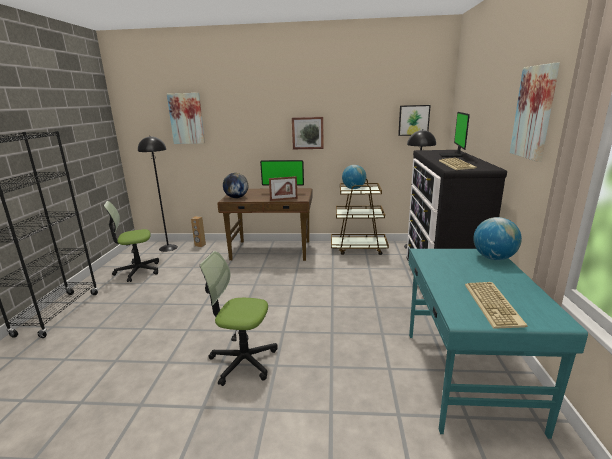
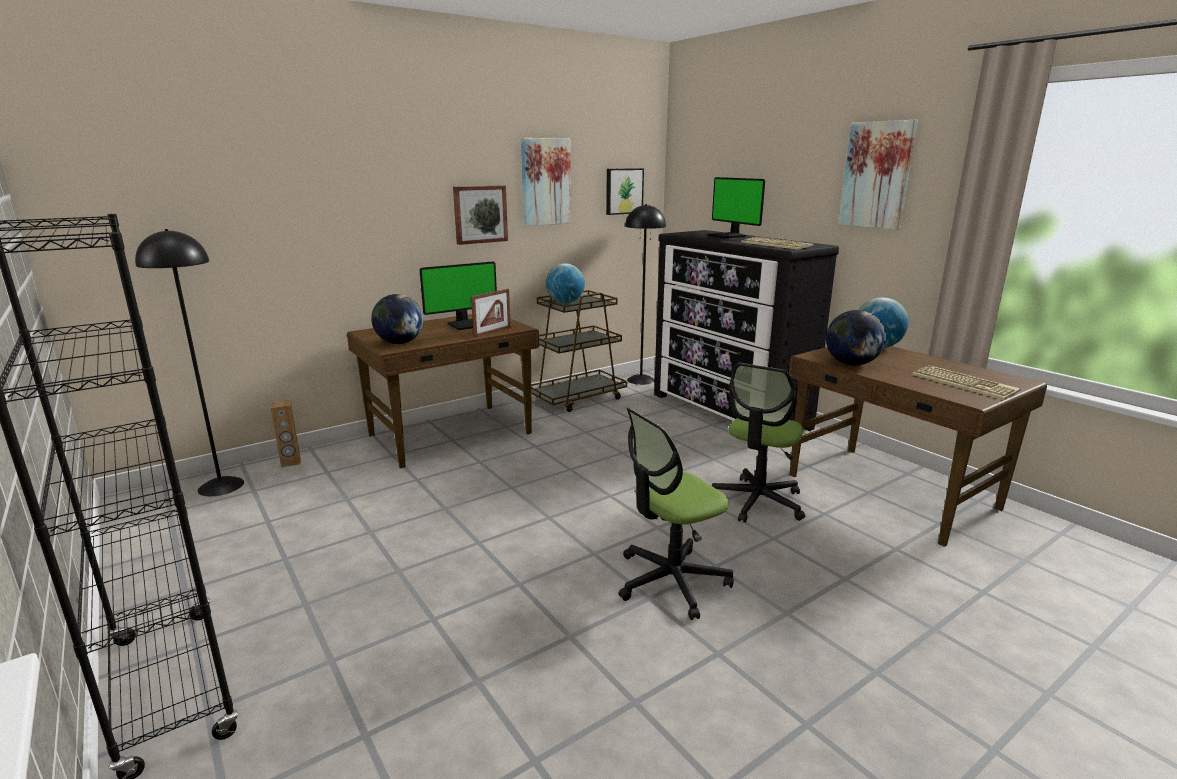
camera: 40 degrees left, 0 degrees up
office chair [104,201,159,282] -> office chair moved to [712,363,805,523]
picture [167,93,205,144] -> picture moved to [521,138,571,226]
turquoise desk [409,249,588,439] -> brown desk [789,346,1047,547]
none -> globe [826,310,886,366]

